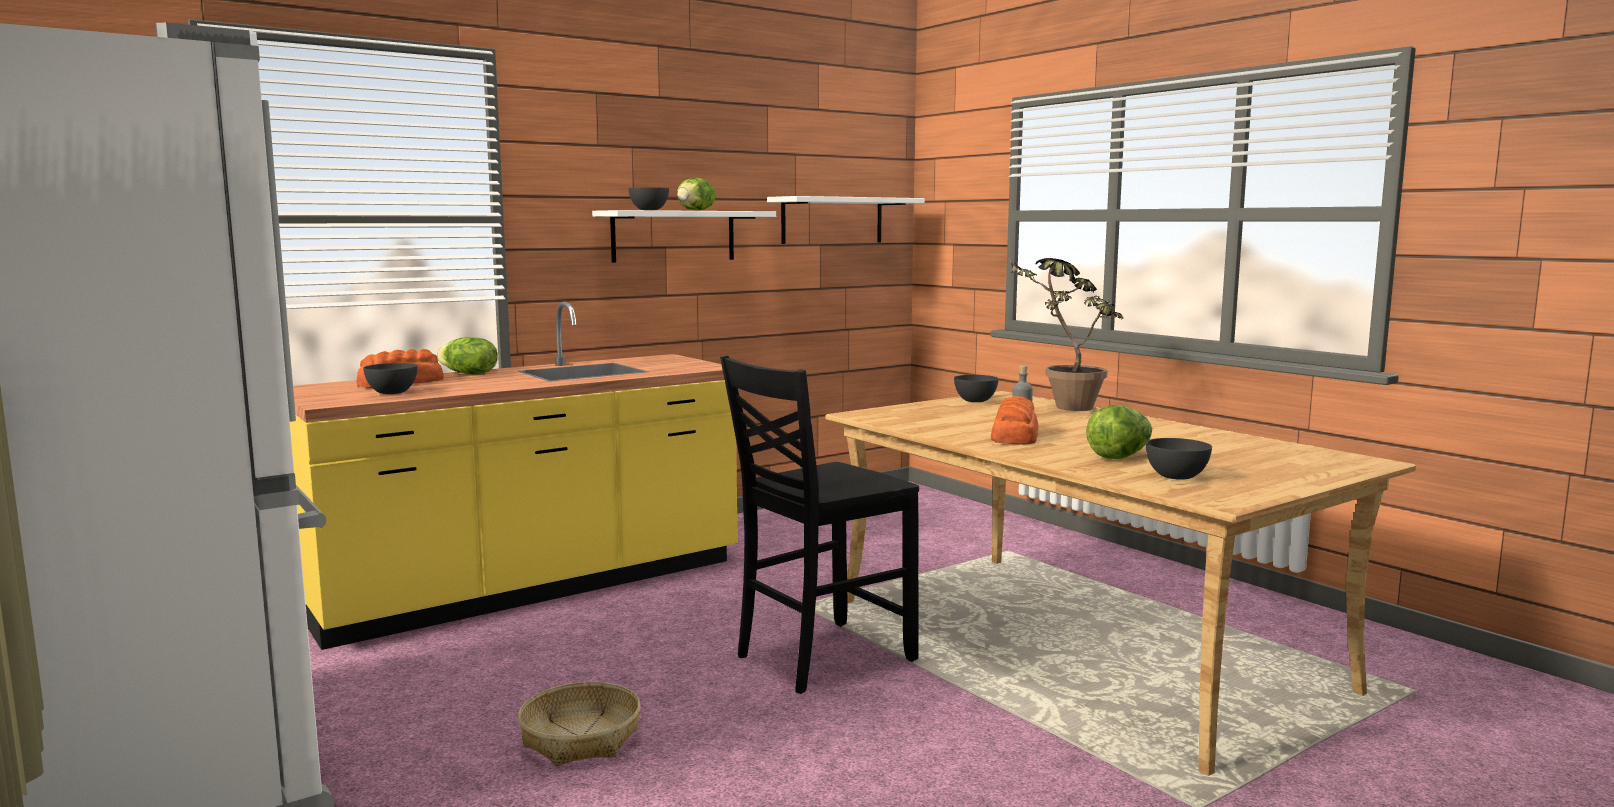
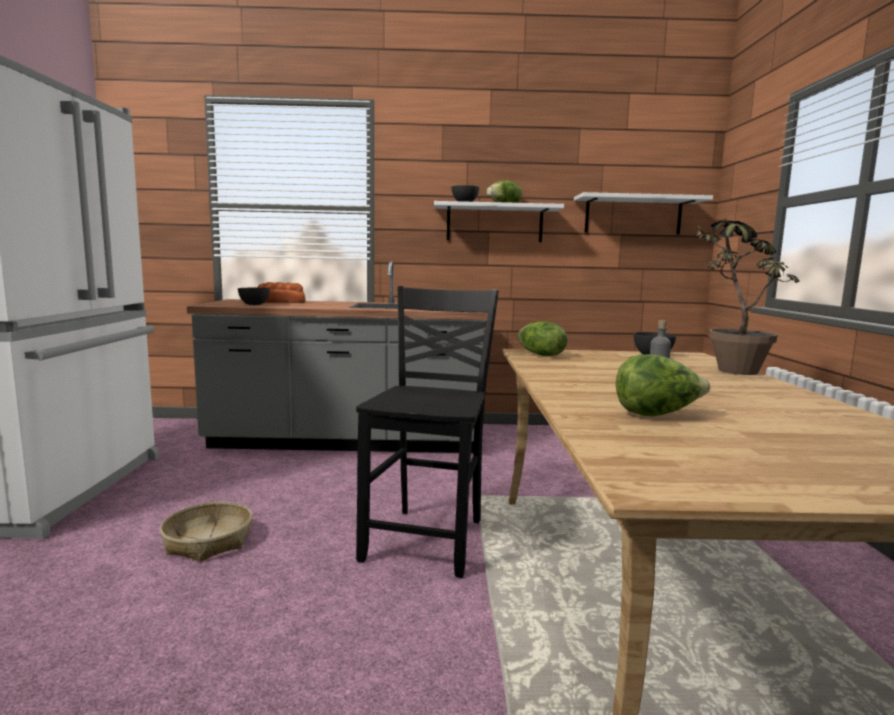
camera: 35 degrees right, 0 degrees up
yellow counter [290,302,738,650] -> grey counter [187,261,486,453]
lettuce [437,337,498,374] -> lettuce moved to [517,322,568,356]
black chair [720,355,919,694] -> black chair turned 105 degrees clockwise [356,286,499,578]
bread [991,396,1038,445] -> none
grey bowl [1146,438,1212,480] -> none

